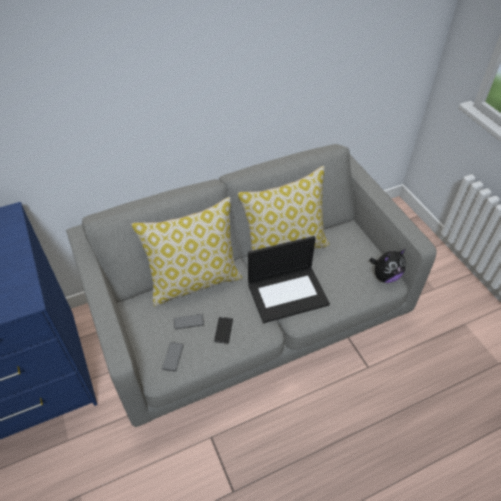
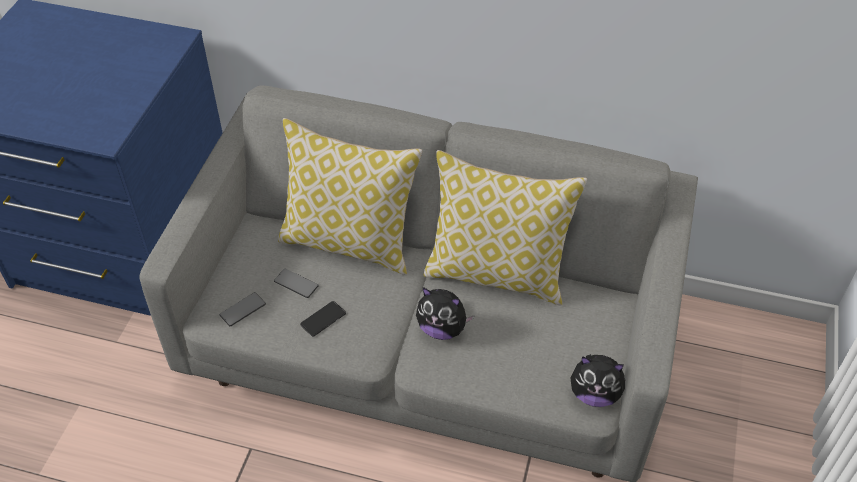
camera: 40 degrees right, 0 degrees up
laptop [248,236,330,323] -> plush toy [416,287,475,340]

